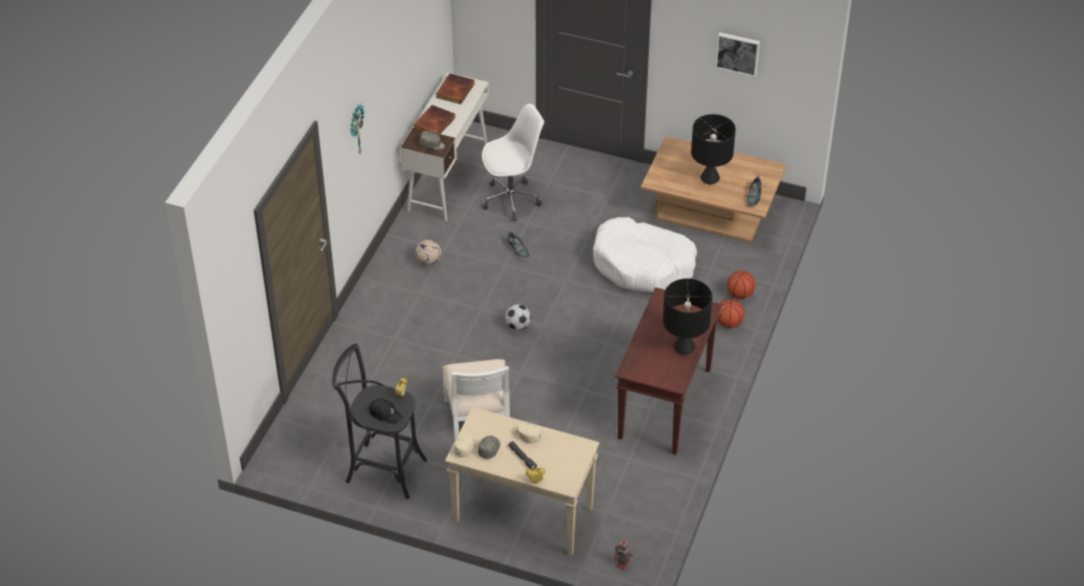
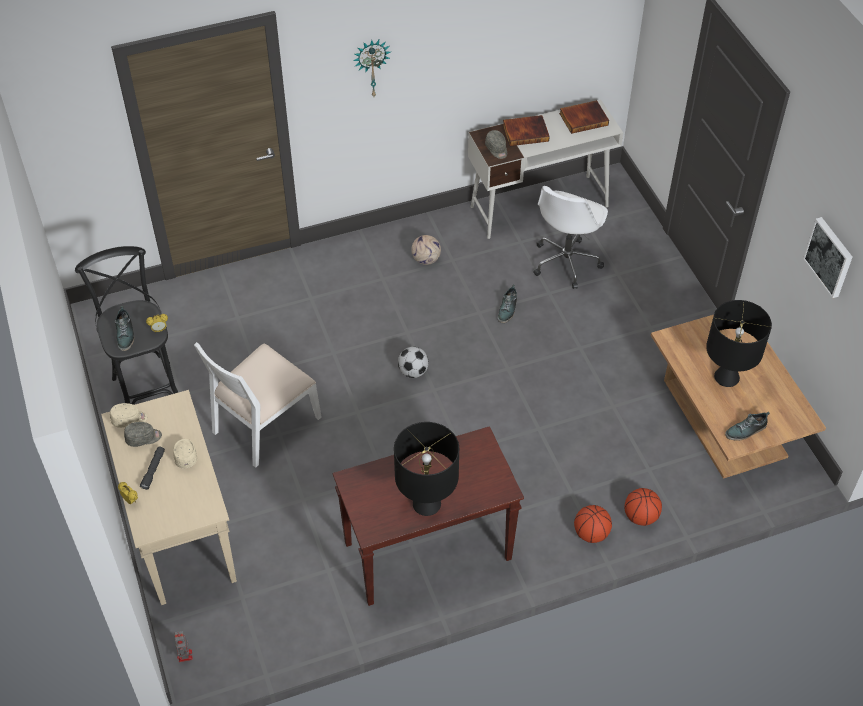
camera: 50 degrees right, 5 degrees up
black cap [369,398,403,424] -> shoe [115,306,134,351]
white office chair [482,104,544,221] -> white office chair turned 90 degrees clockwise [533,186,608,289]
white dog bed [593,217,697,293] -> none

